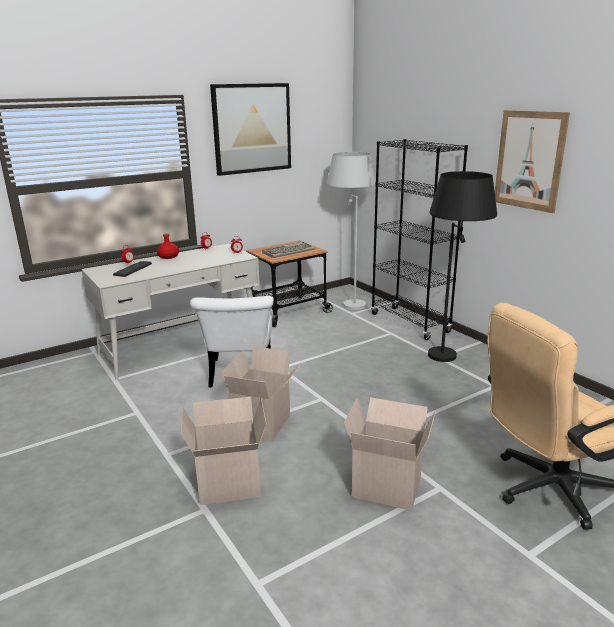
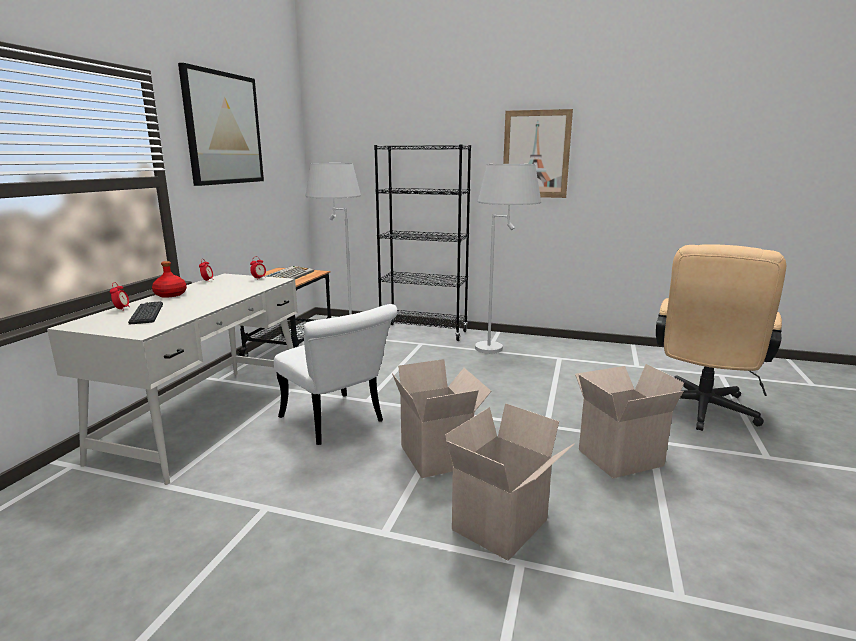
camera: 40 degrees left, 5 degrees down
black floor lamp [428,171,497,362] -> white floor lamp [475,164,541,354]

